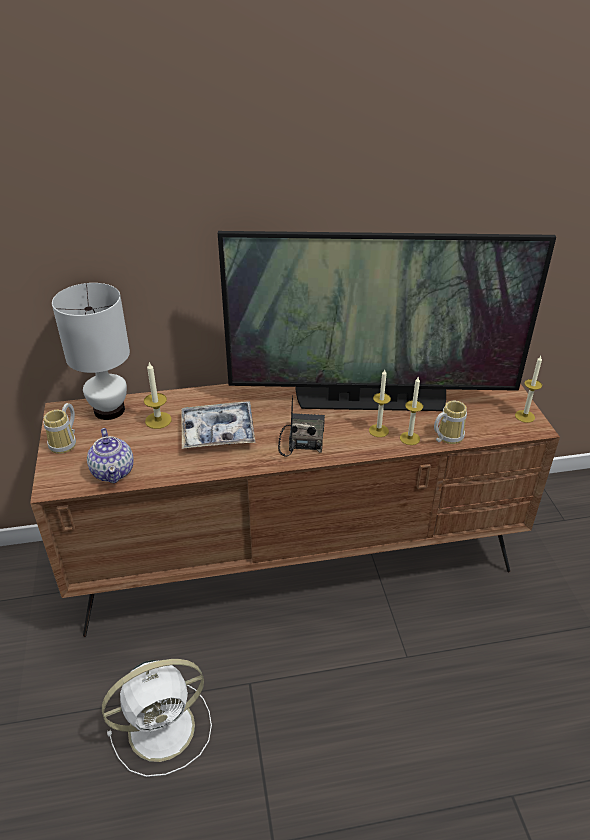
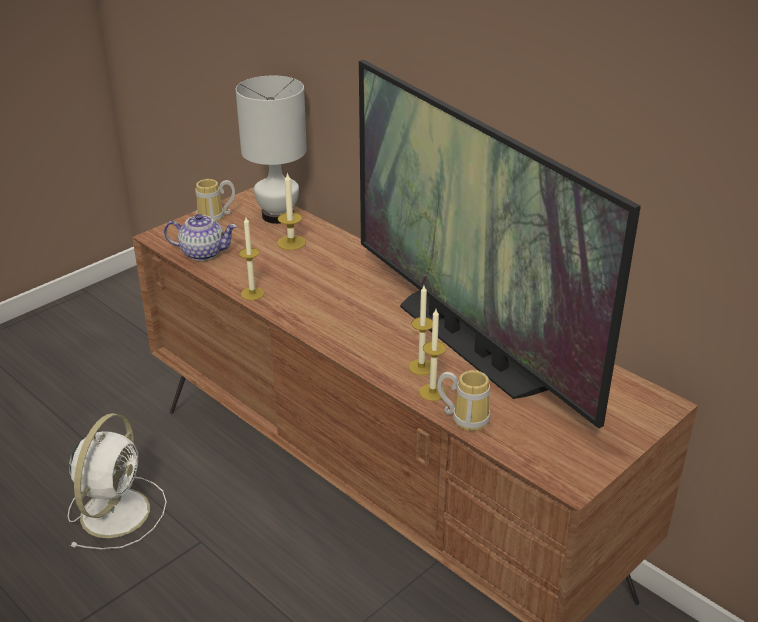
camera: 55 degrees right, 5 degrees down
teapot [87,428,133,483] -> teapot turned 120 degrees counterclockwise [164,214,237,261]
white fan [102,659,212,777] -> white fan turned 105 degrees counterclockwise [68,413,167,550]
tray [182,402,255,449] -> none
radio [278,396,325,457] -> none
candle [515,356,542,423] -> candle moved to [239,217,264,300]

